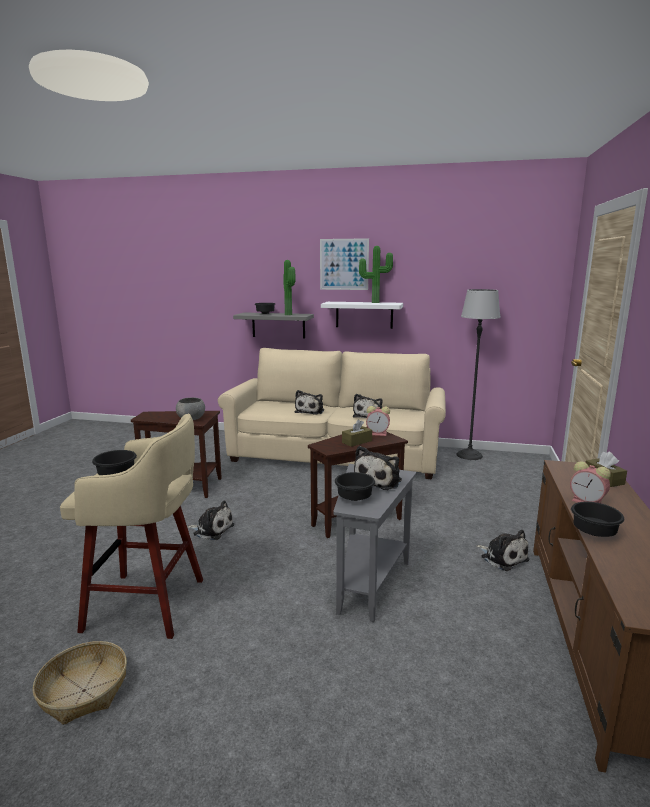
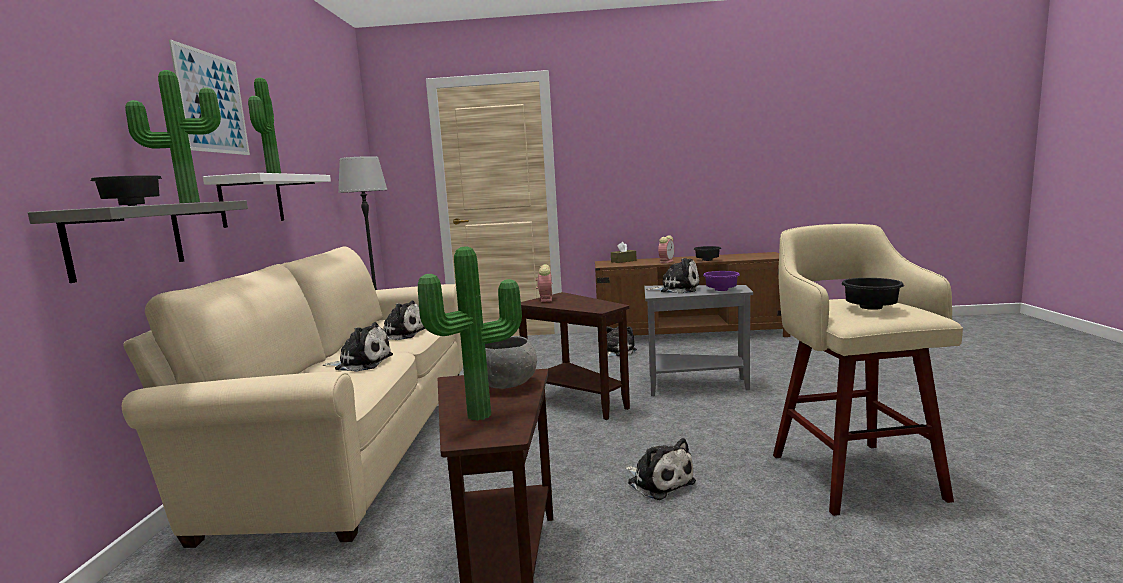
camera: 100 degrees left, 5 degrees down
basket [32,641,127,725] -> none
plush toy [187,500,234,540] -> plush toy turned 135 degrees clockwise [625,438,696,500]
black bowl [335,472,375,501] -> purple bowl [703,271,740,291]
brown tissue box [342,420,372,447] -> none
none -> potted plant [418,246,522,421]

